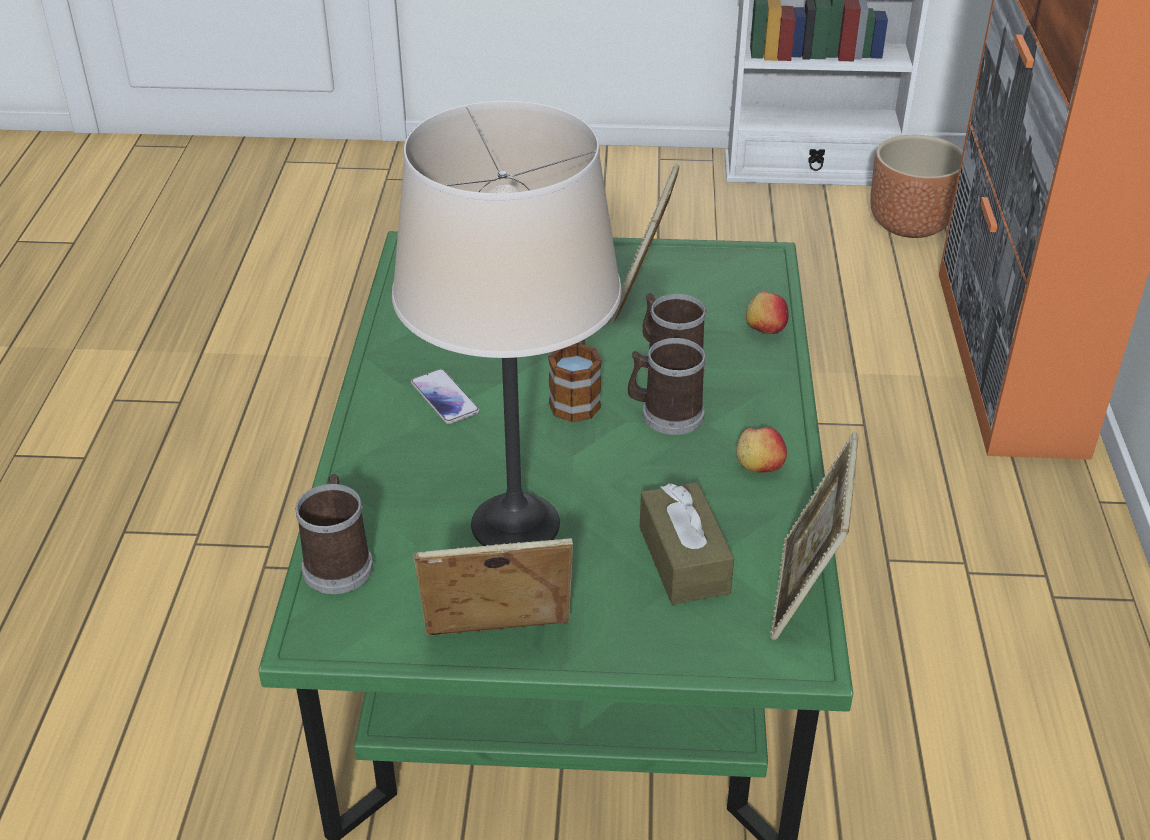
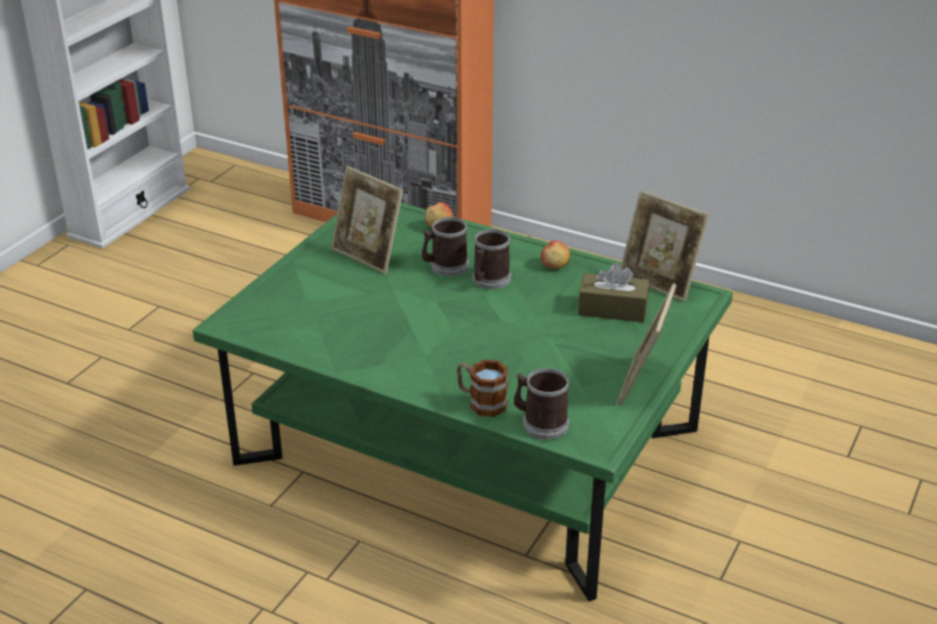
camera: 65 degrees left, 5 degrees down
beige table lamp [392,100,622,546] -> none
phone [411,369,480,424] -> none
mug [548,339,602,422] -> mug moved to [457,360,508,417]
brown planter [870,135,963,238] -> none

